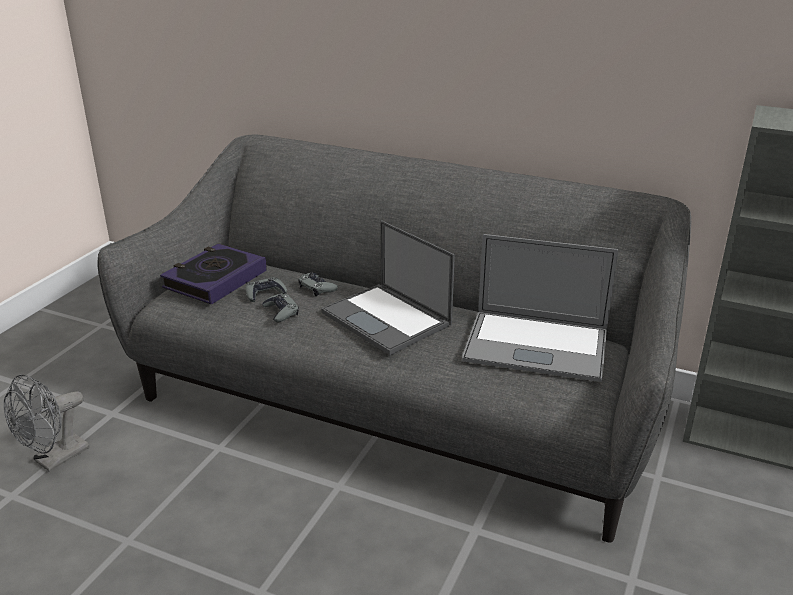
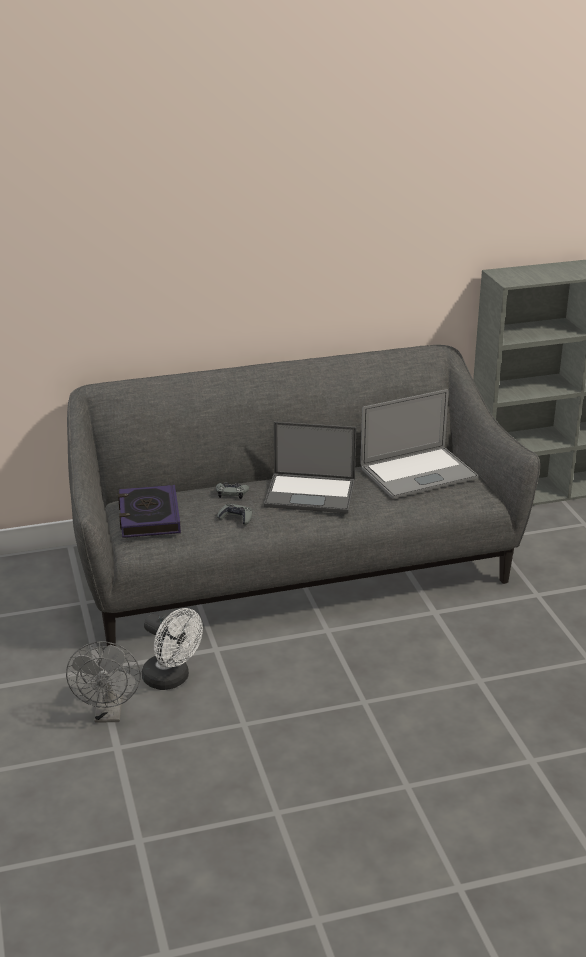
camera: 40 degrees left, 0 degrees up
grey game controller [246,277,287,302] -> none
none -> white fan [142,608,203,690]

